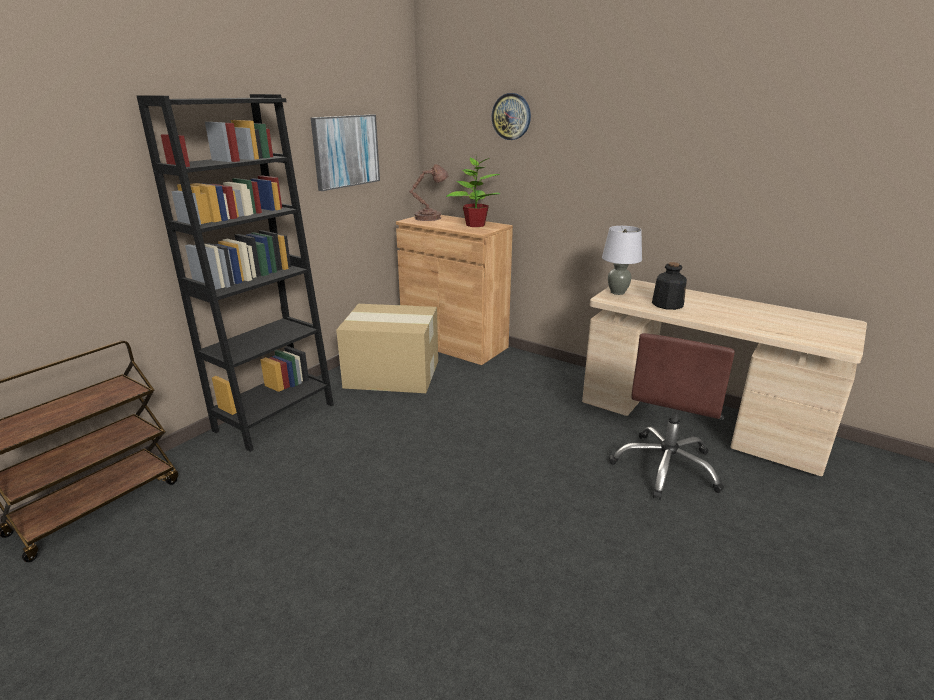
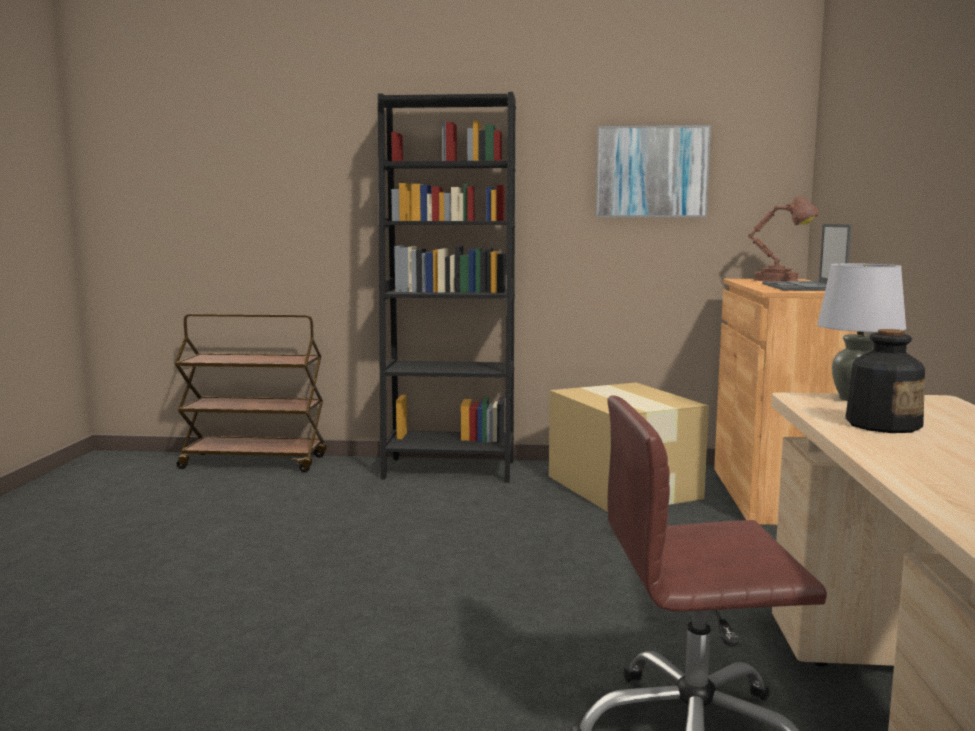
camera: 60 degrees right, 15 degrees down
potted plant [446,156,500,227] -> laptop [762,224,852,291]
wall clock [492,93,531,140] -> none

